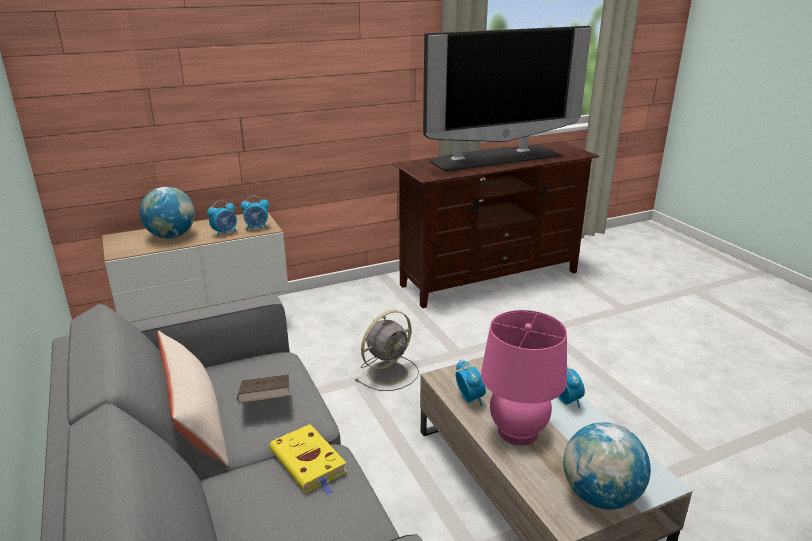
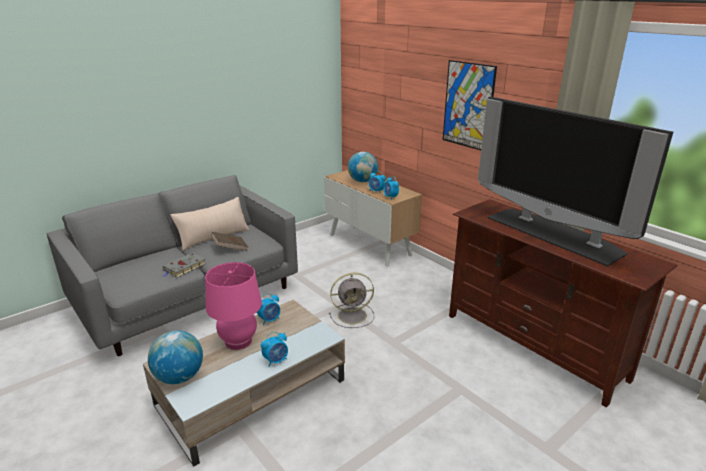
camera: 75 degrees right, 0 degrees up
yellow book [269,424,347,495] -> grey book [163,253,206,277]
grey fan [355,310,419,391] -> grey fan turned 45 degrees counterclockwise [329,273,374,328]
none -> picture [443,60,497,150]

